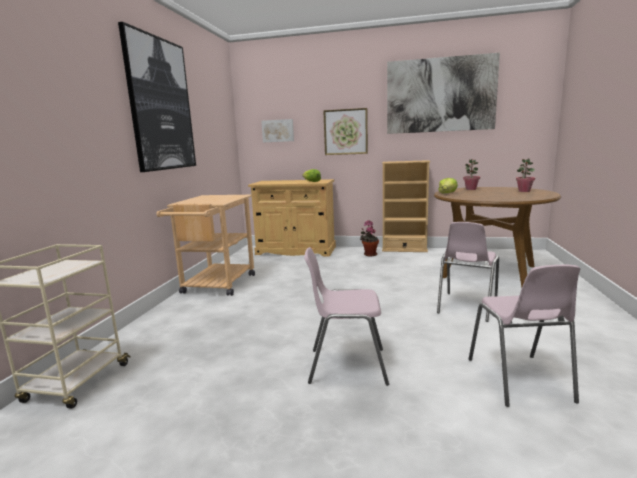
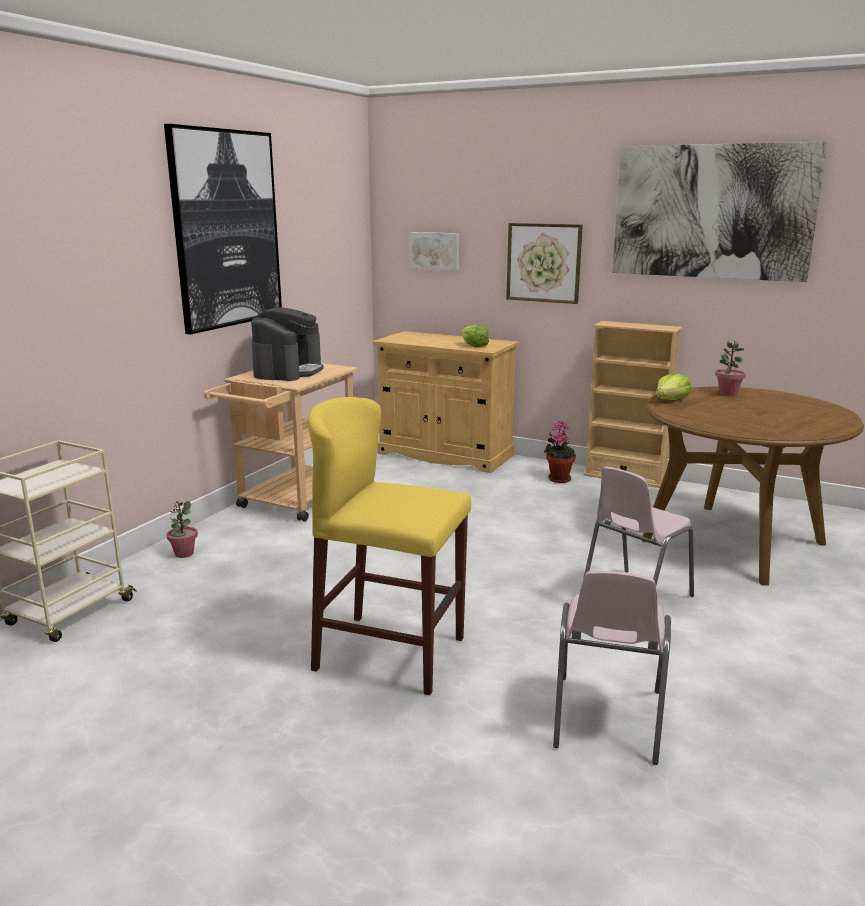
camera: 15 degrees right, 5 degrees up
pink chair [304,247,389,386] -> yellow stool [308,397,471,695]
potted plant [516,158,535,192] -> potted plant moved to [167,501,198,558]
none -> coffee machine [251,307,323,381]

